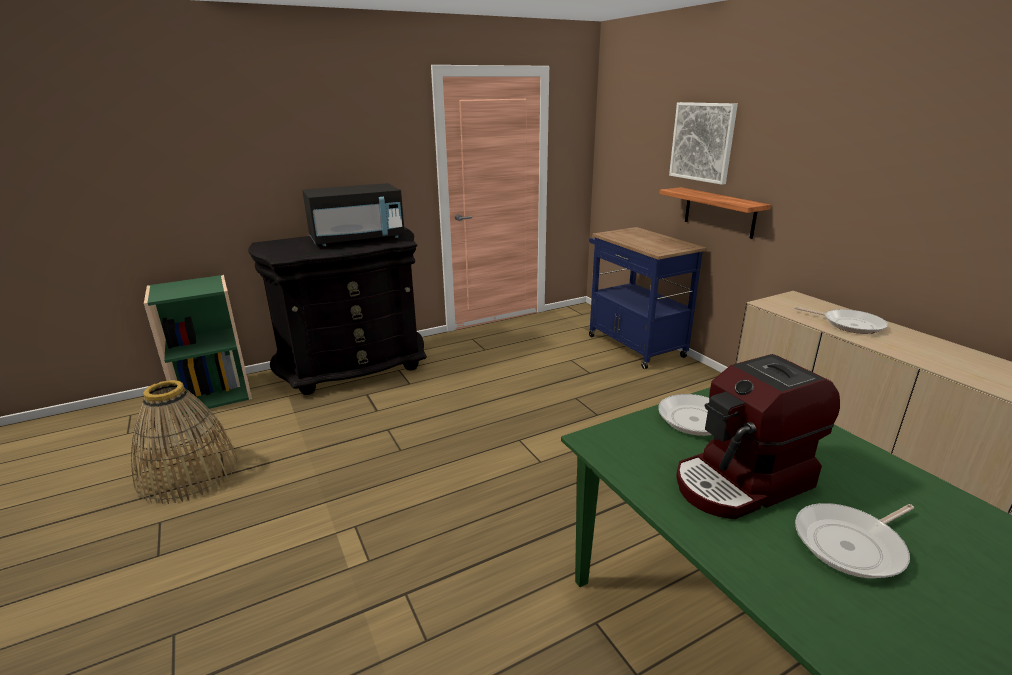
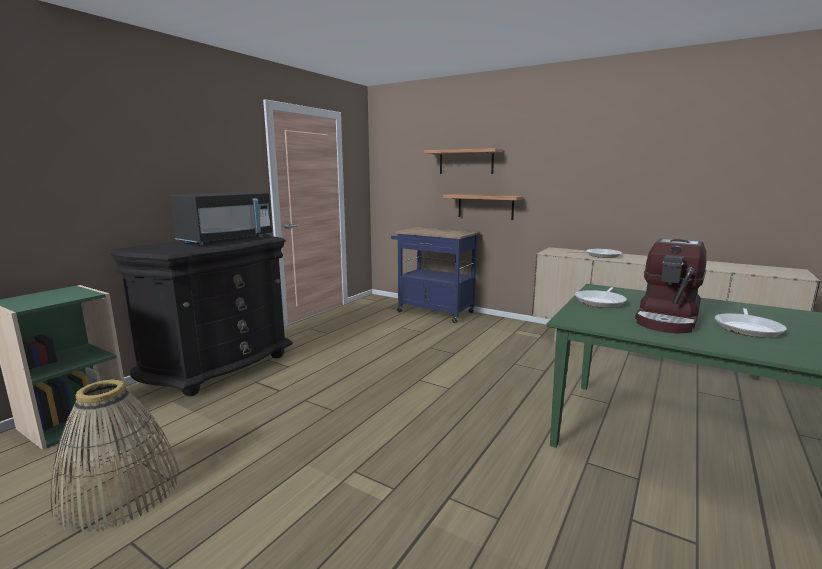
camera: 30 degrees left, 10 degrees down
picture [669,102,738,185] -> shelf [424,148,503,174]

